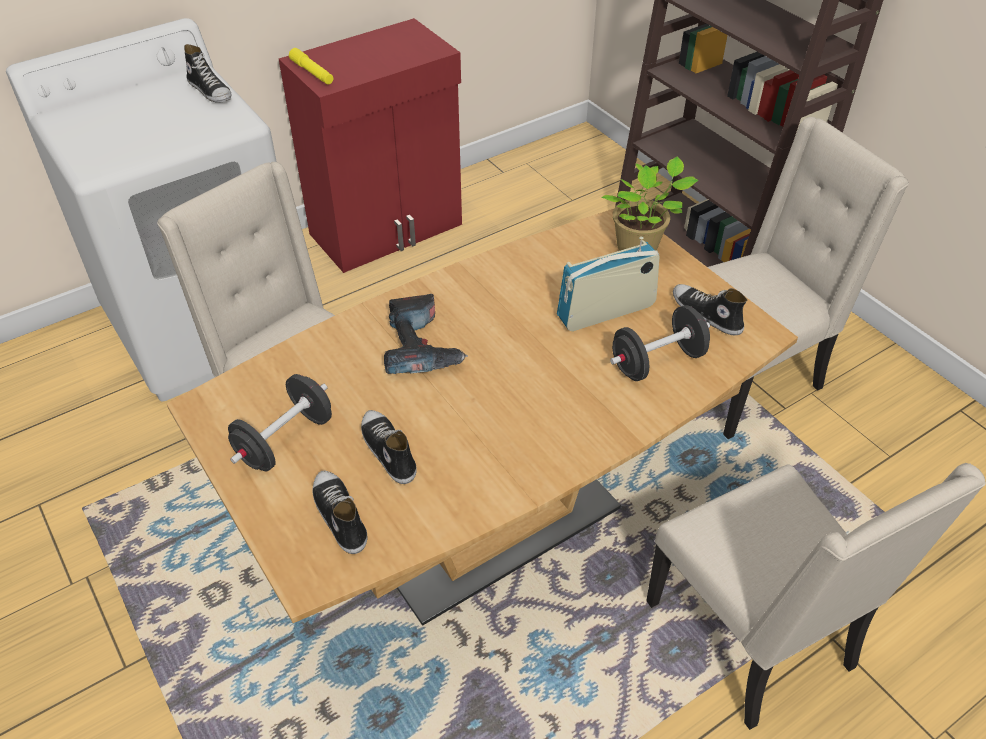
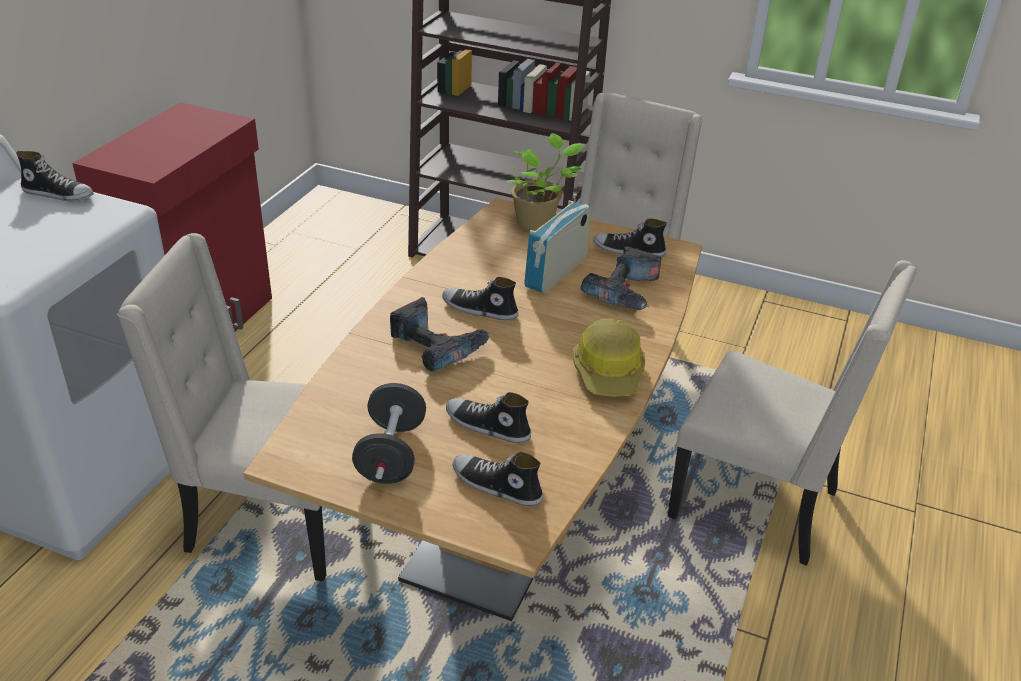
camera: 35 degrees left, 10 degrees down
yellow flashlight [289,48,333,84] -> none
black dumbbell [610,305,710,381] -> power drill [580,246,662,310]
none -> shoe [442,277,518,320]
none -> hard hat [573,318,645,396]

